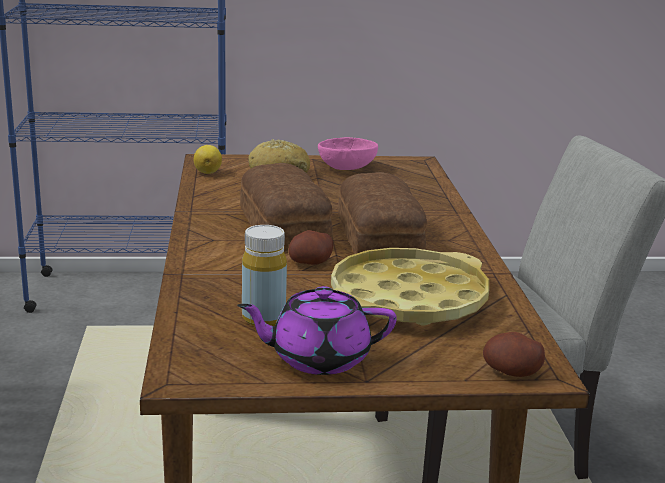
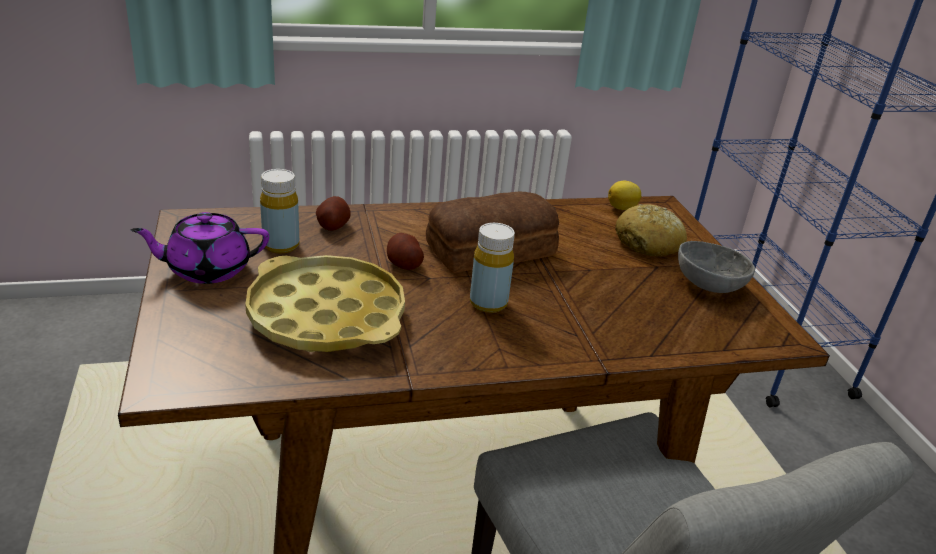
camera: 80 degrees right, 10 degrees up
purple teapot [237,286,397,375] -> purple teapot turned 90 degrees counterclockwise [131,212,269,284]
pink bowl [318,137,378,170] -> grey bowl [678,241,755,293]
bread [338,172,427,254] -> yellow bottle [470,223,515,313]
potato [483,332,545,377] -> potato moved to [316,196,351,231]

